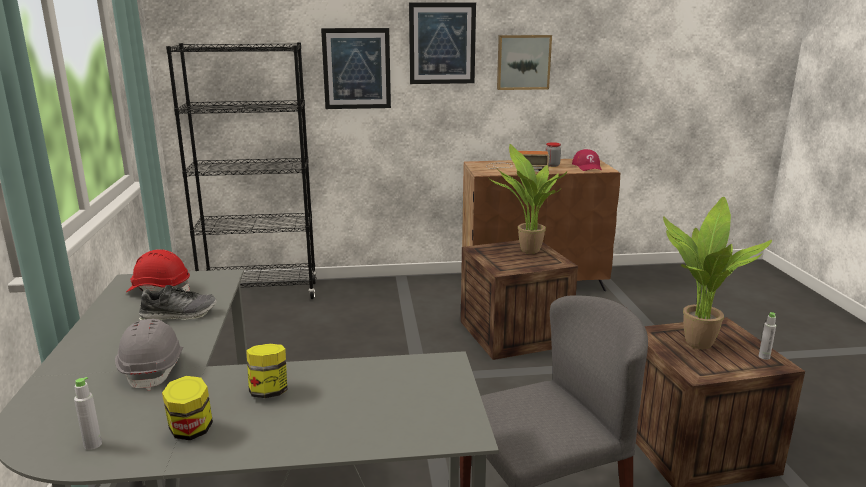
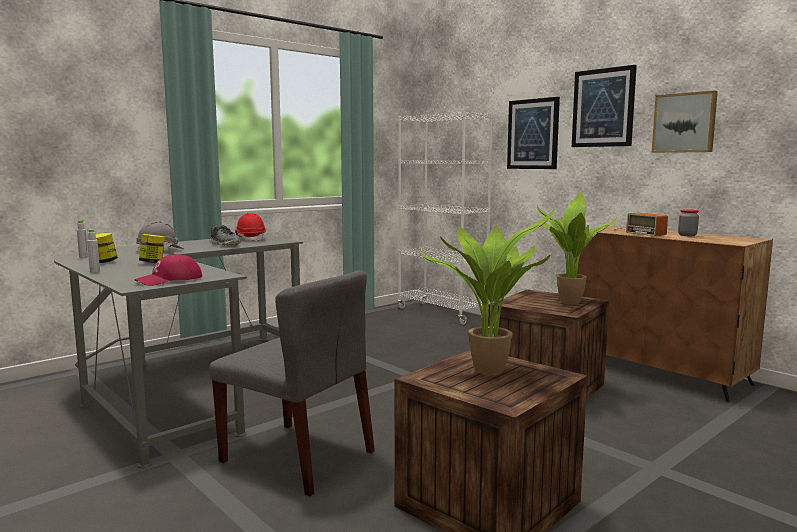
camera: 55 degrees right, 10 degrees down
black bookcase [166,42,317,299] -> white bookcase [397,111,493,325]
red cap [572,149,602,171] -> red cap moved to [134,254,202,286]
grey bottle [759,312,776,360] -> grey bottle moved to [87,229,100,273]

